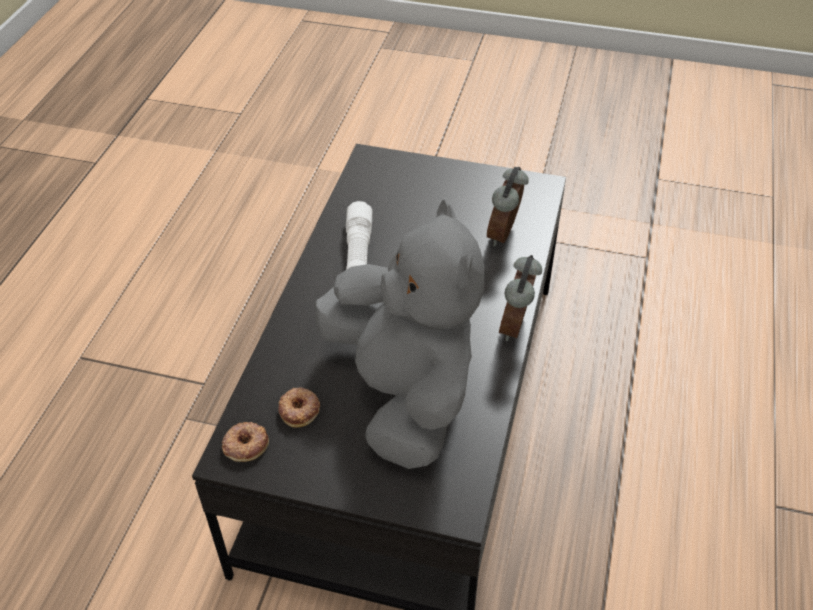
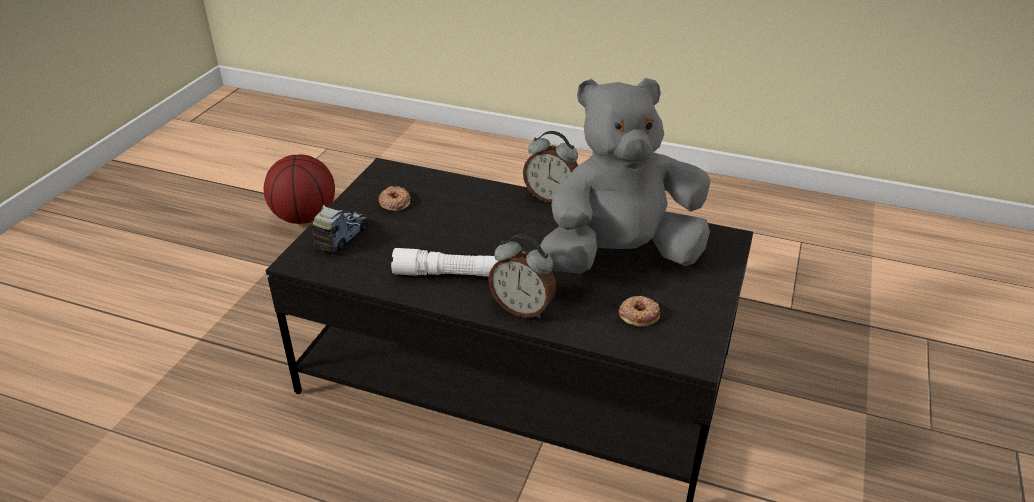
camera: 85 degrees left, 10 degrees down
donut [222,422,269,462] -> donut moved to [379,186,410,211]
alarm clock [487,167,529,246] -> alarm clock moved to [488,235,556,319]
none -> basketball [264,154,335,224]
none -> toy truck [311,205,368,254]

